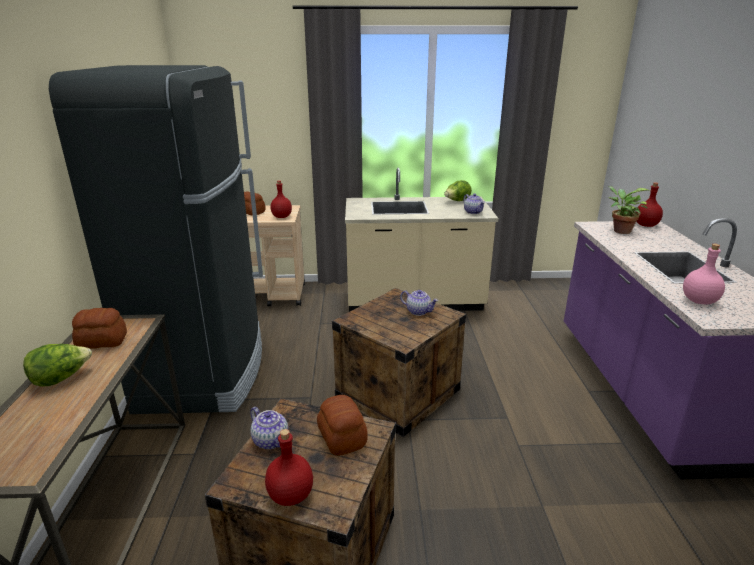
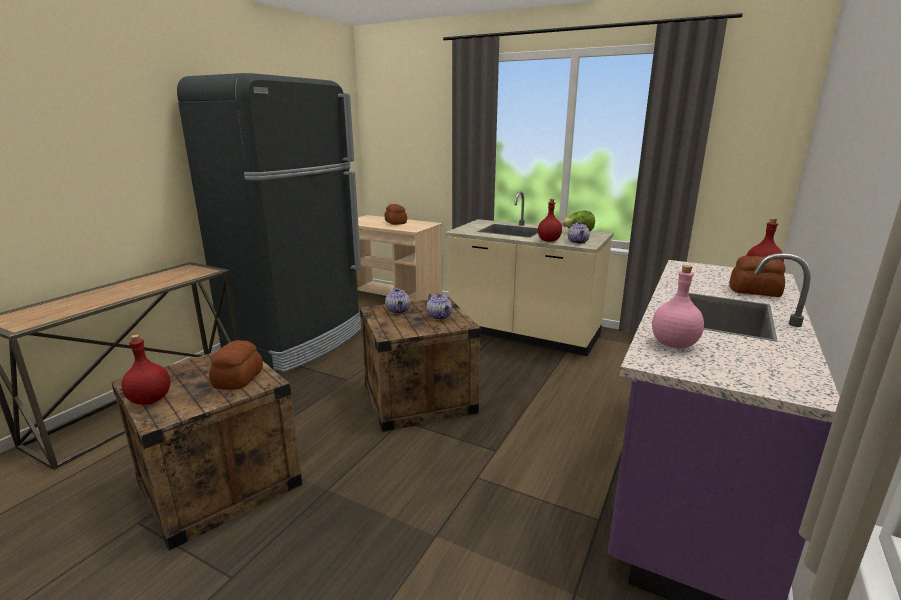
camera: 30 degrees right, 5 degrees down
lettuce [23,344,92,387] -> none
bread [72,308,127,349] -> bread moved to [729,256,786,297]
teapot [250,407,288,449] -> teapot moved to [385,288,410,314]
red bottle [271,180,292,218] -> red bottle moved to [538,199,562,242]
potted plant [608,186,650,234] -> none

